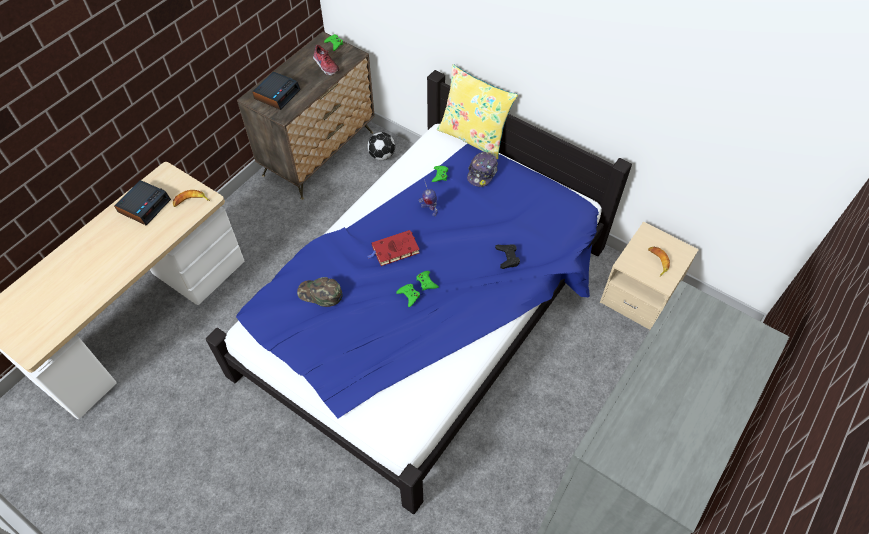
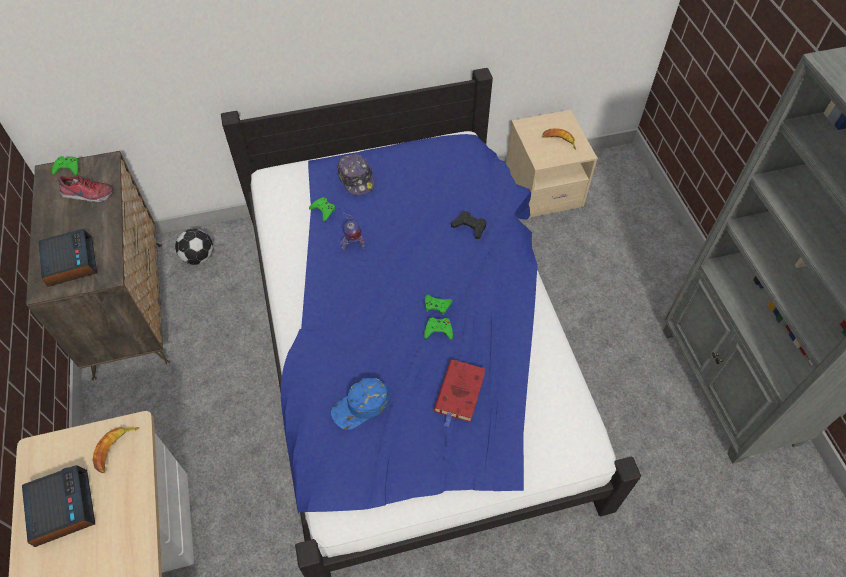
camera: 50 degrees left, 0 degrees up
green cap [297,277,342,307] -> blue cap [331,378,389,430]
red book [368,230,420,266] -> red book moved to [434,360,486,428]
yellow pillow [437,64,518,159] -> none

